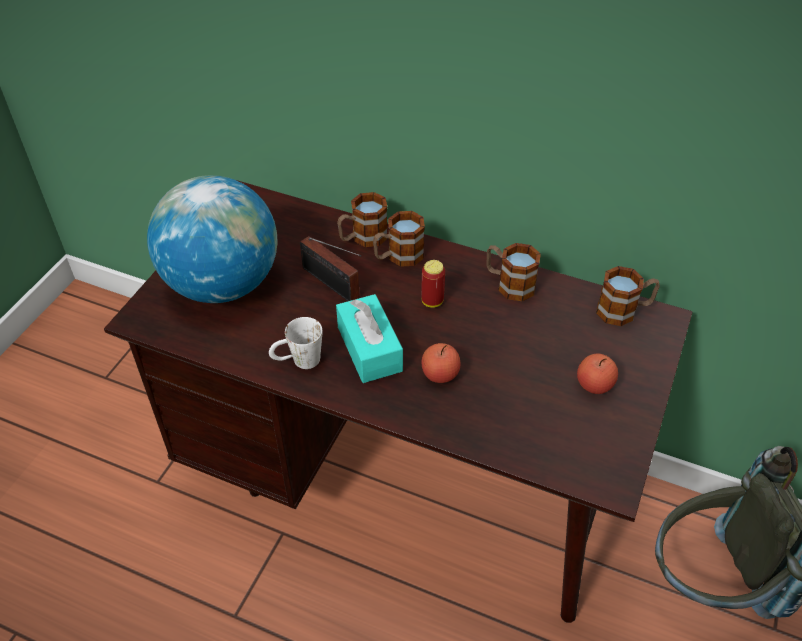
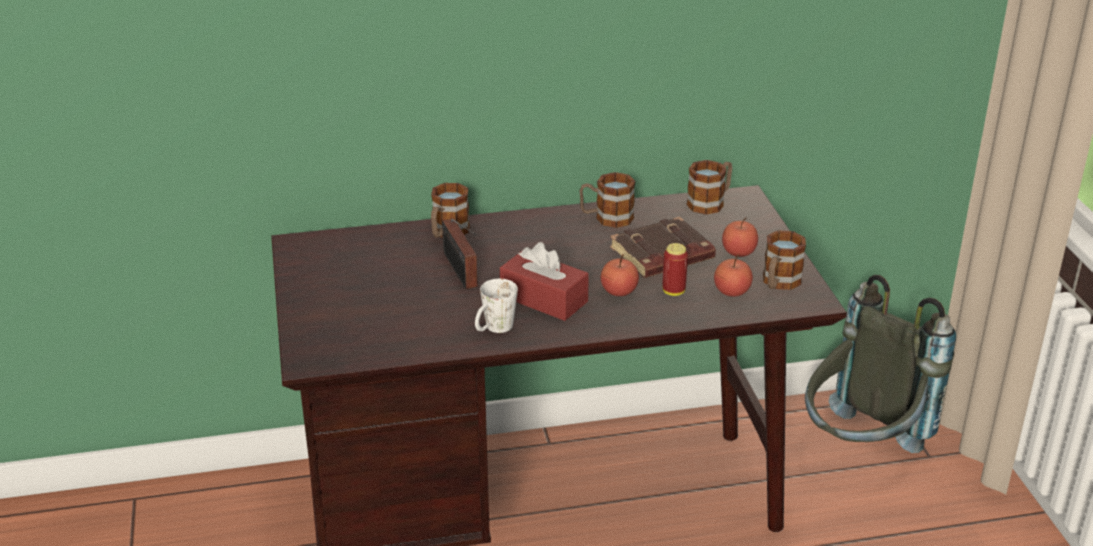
camera: 35 degrees left, 15 degrees down
globe [147,175,277,303] -> none
radio [300,236,362,301] -> radio turned 60 degrees clockwise [442,219,477,289]
turquoise tissue box [336,294,403,383] -> red tissue box [500,242,589,321]
mug [373,211,425,267] -> mug moved to [763,230,806,290]
can [421,260,445,308] -> can moved to [662,243,688,296]
none -> brown book [610,217,716,278]
none -> apple [714,254,753,297]

